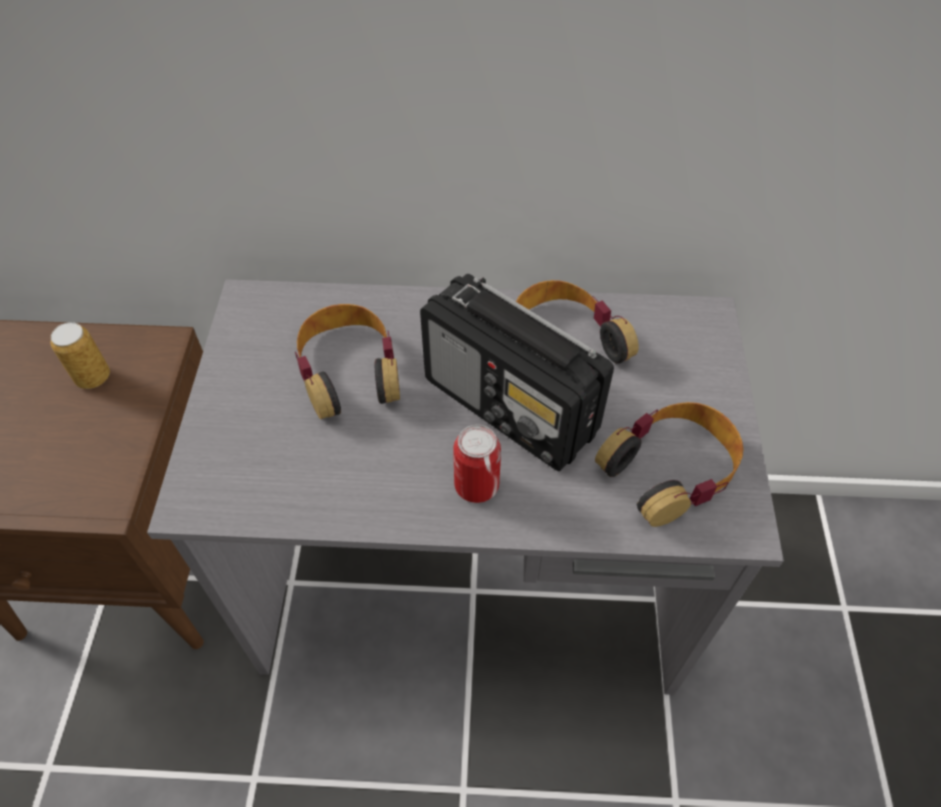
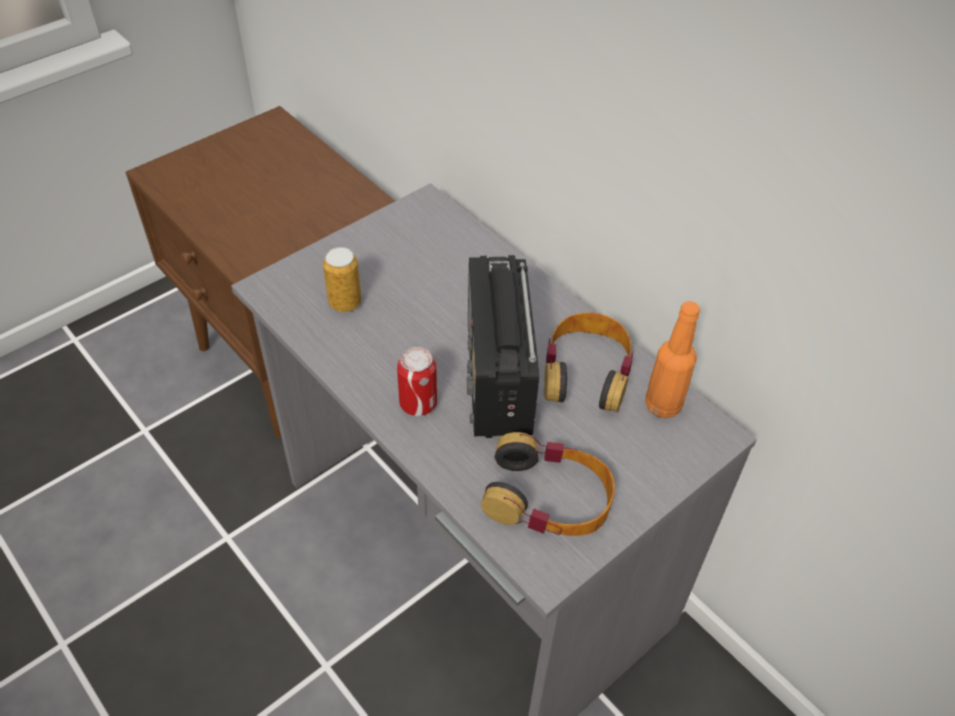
camera: 45 degrees right, 5 degrees down
can [50,322,110,389] -> can moved to [323,247,361,312]
headphones [295,304,400,419] -> none
none -> orange bottle [645,301,700,418]

